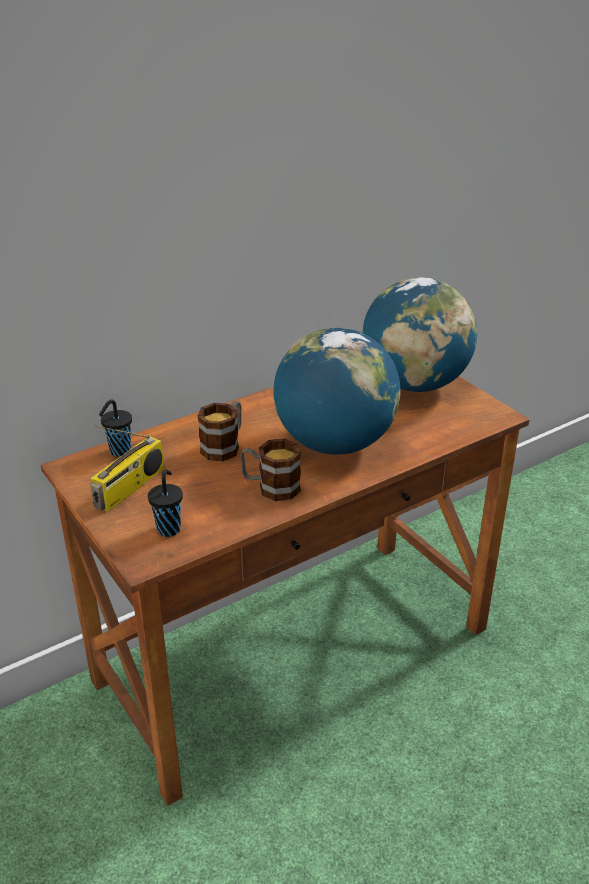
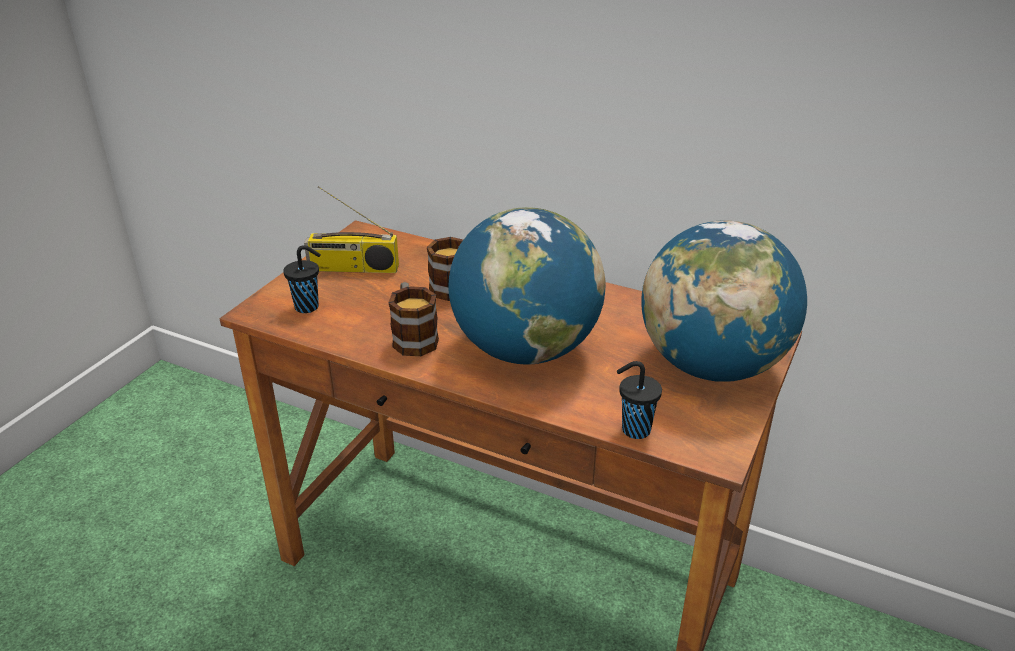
camera: 60 degrees right, 0 degrees up
black cup [99,400,132,457] -> black cup moved to [617,361,662,439]

